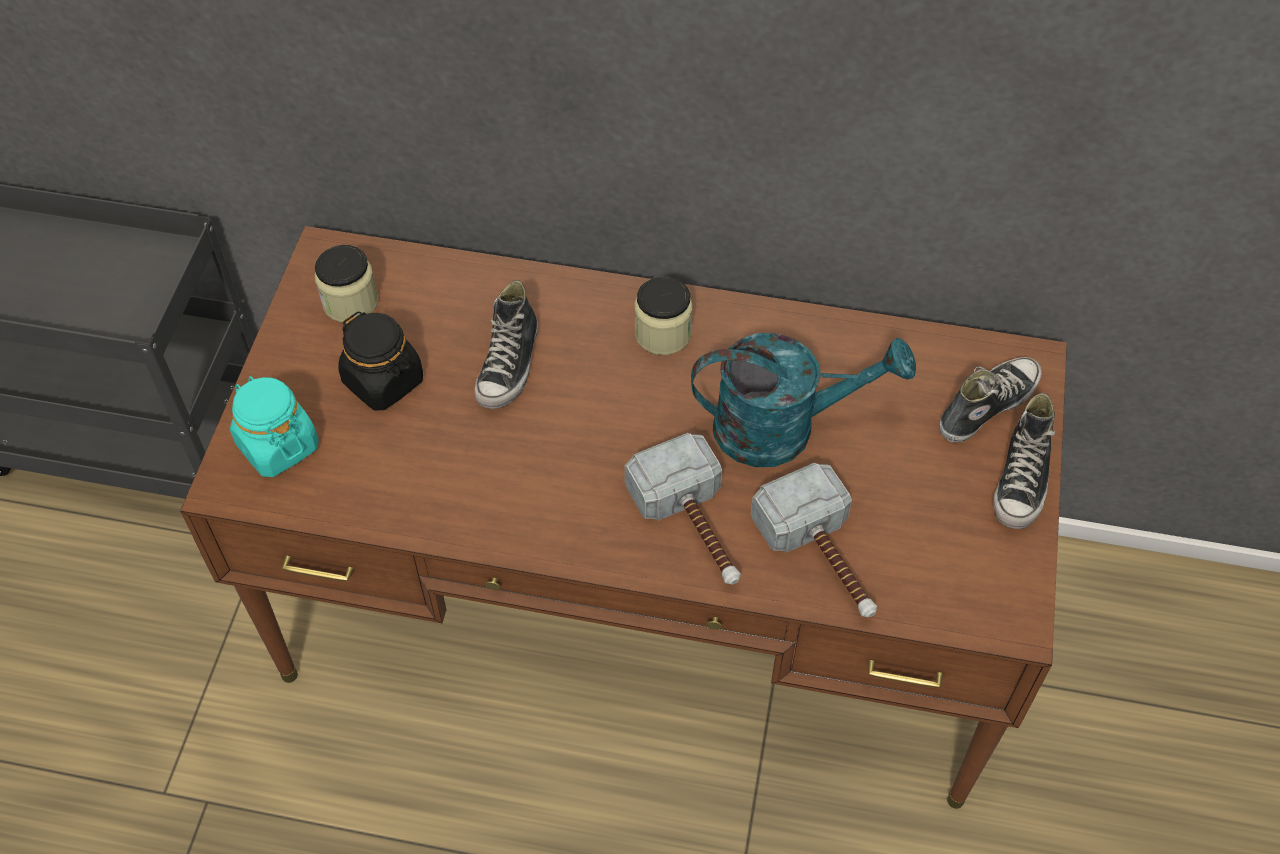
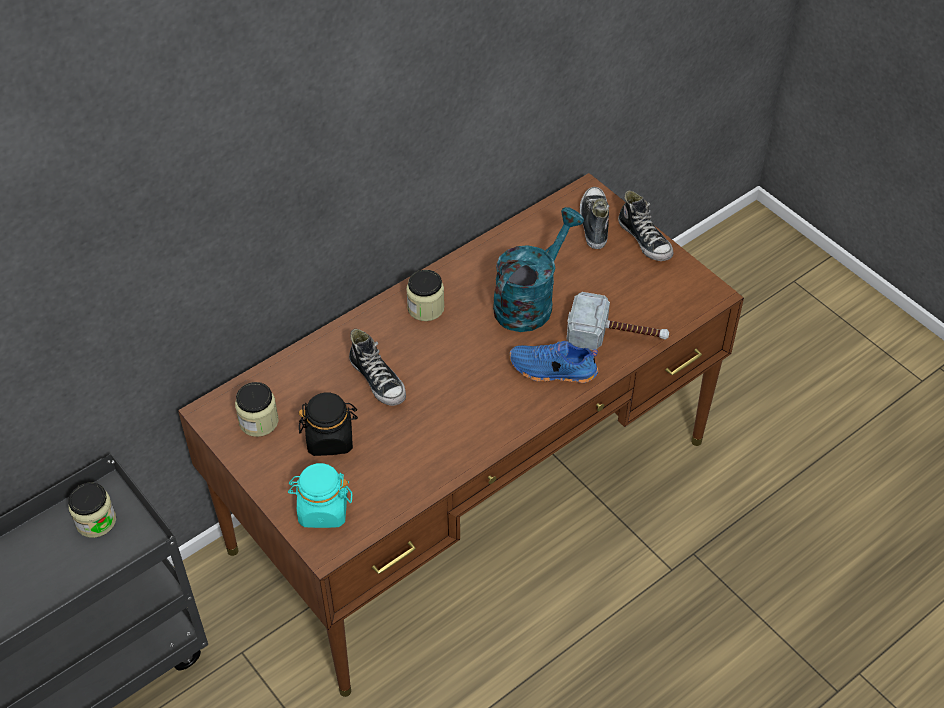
camera: 50 degrees left, 5 degrees down
hammer [625,433,741,584] -> blue shoe [509,341,598,383]
none -> jar [68,482,116,538]

